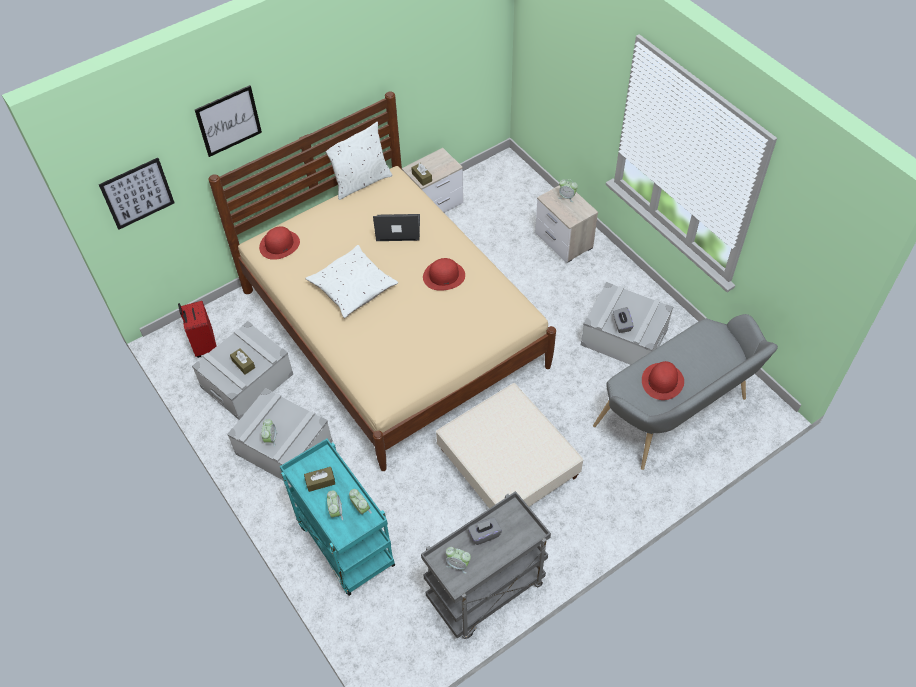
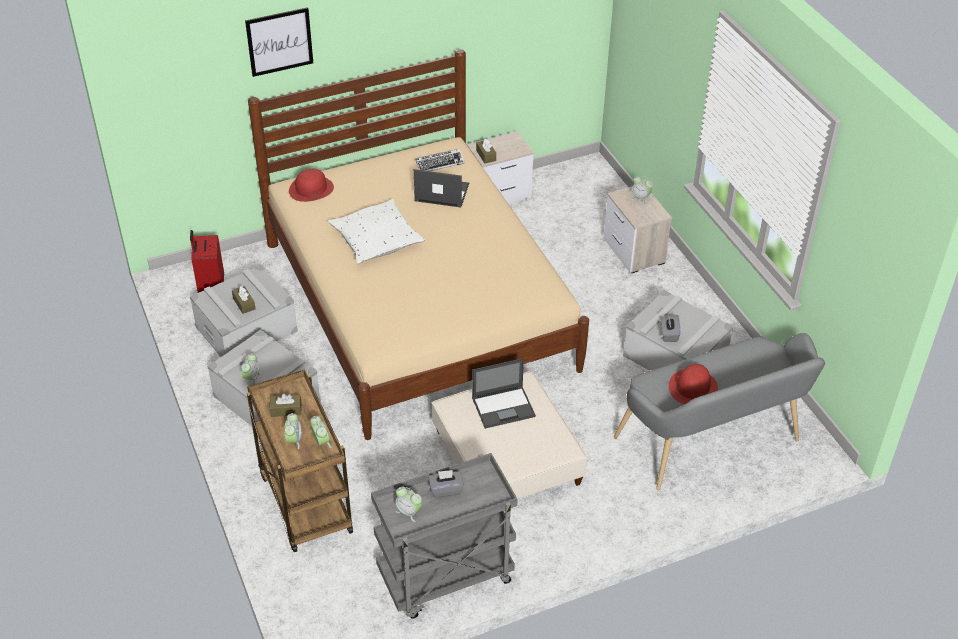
camera: 10 degrees right, 10 degrees down
picture [99,158,175,230] -> none
turquoise cart [280,439,395,596] -> brown cart [247,369,353,552]
white pillow [325,121,392,200] -> none
red hat [423,258,465,291] -> none
none -> keyboard [415,149,465,171]
none -> laptop [472,358,536,429]

